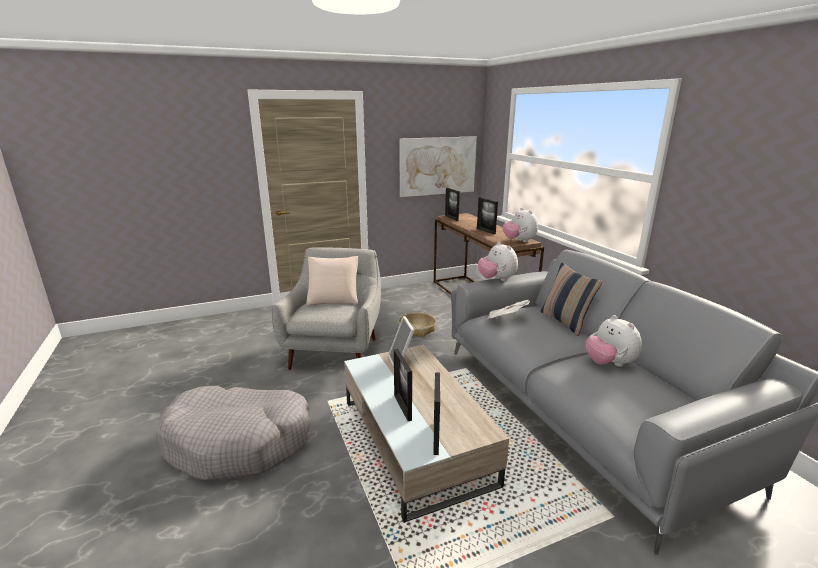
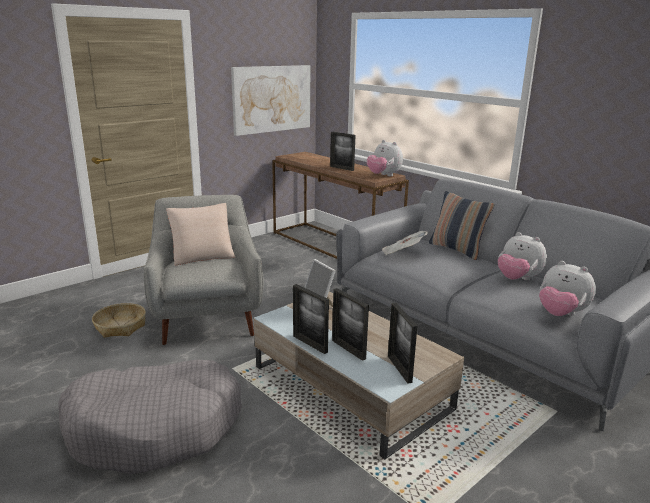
camera: 20 degrees left, 0 degrees up
basket [398,313,436,337] -> basket moved to [92,303,146,338]
picture frame [445,188,460,221] -> picture frame moved to [293,284,329,354]
plush toy [478,242,518,281] -> plush toy moved to [539,261,596,316]

